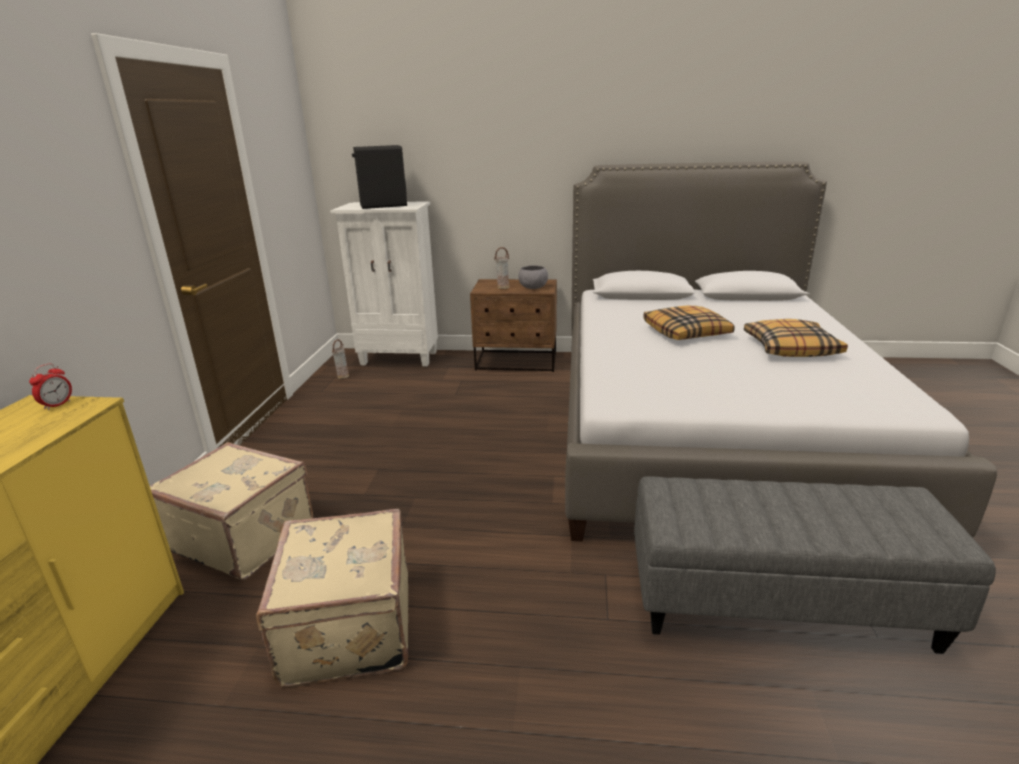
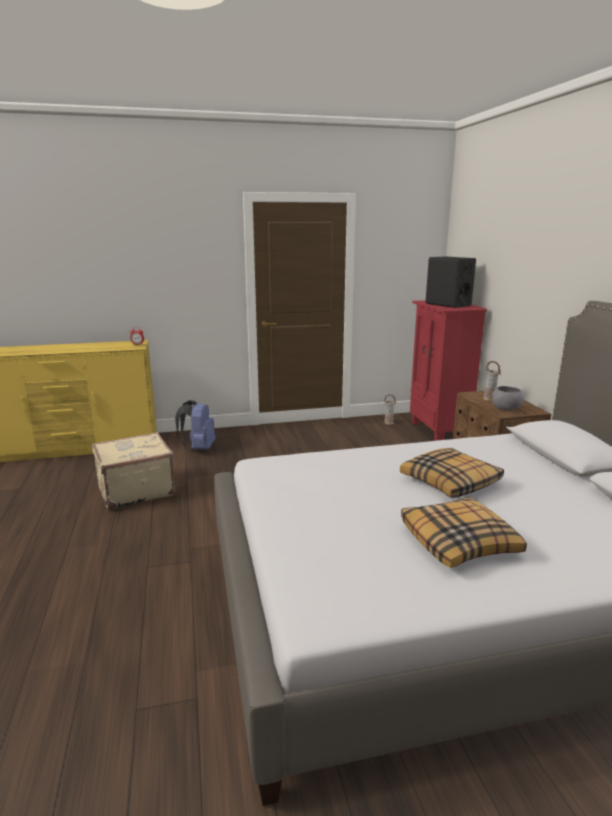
camera: 70 degrees right, 5 degrees down
beige suitcase [150,442,313,580] -> blue backpack [175,400,216,451]
white cabinet [330,201,438,367] -> red cabinet [410,300,487,441]
grey ottoman [634,476,996,654] -> none

